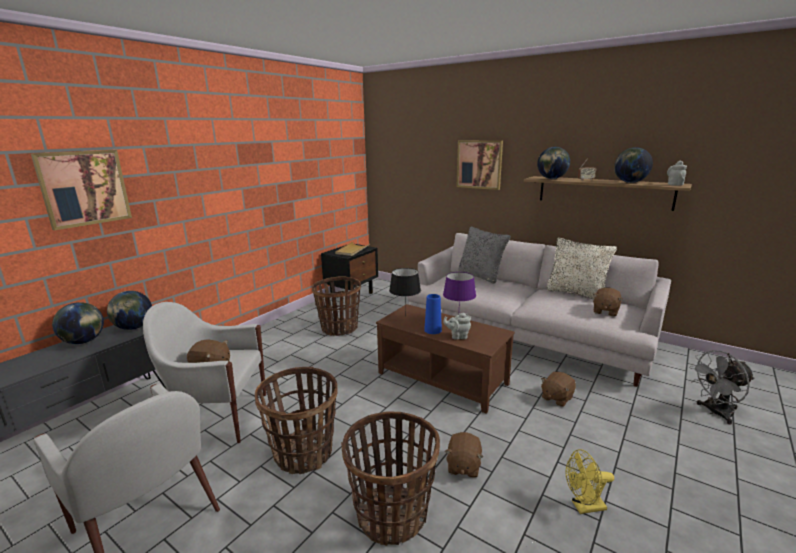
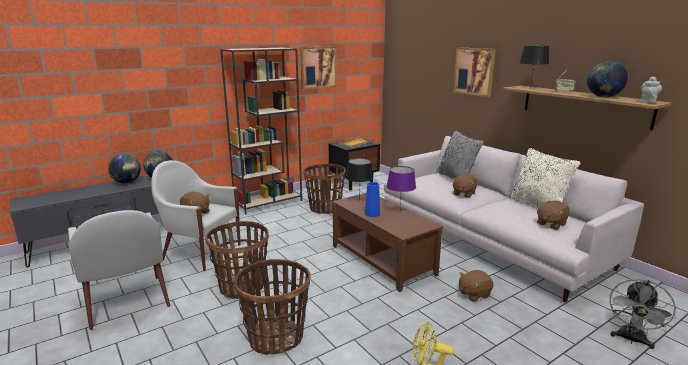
camera: 20 degrees right, 0 degrees up
picture [31,150,132,230] -> picture moved to [300,46,336,90]
grey teapot [443,313,471,340] -> none
brown plush toy [445,432,483,478] -> brown plush toy moved to [452,174,477,198]
globe [537,147,570,179] -> black table lamp [519,45,549,89]
grey fan [689,350,755,425] -> grey fan turned 60 degrees counterclockwise [609,279,676,349]
none -> bookcase [220,48,302,215]

